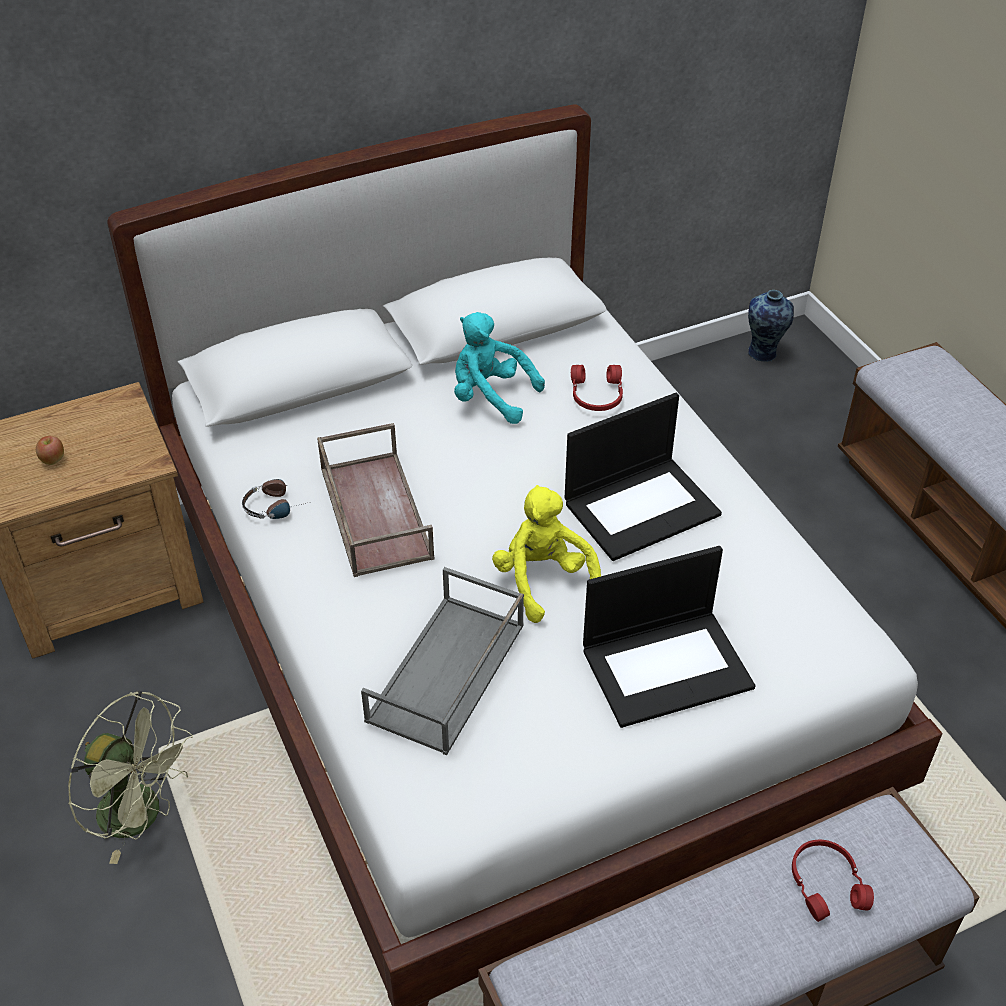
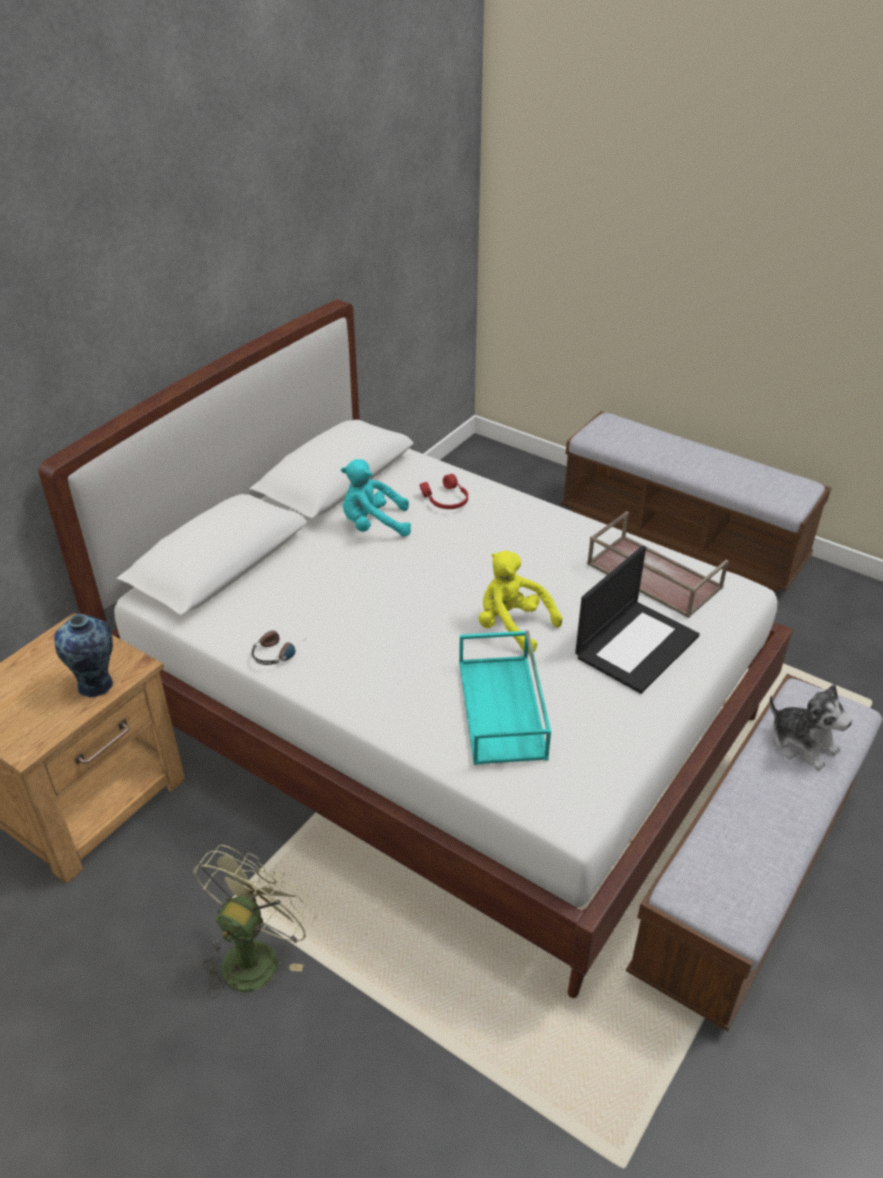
camera: 30 degrees left, 5 degrees down
apple [36,436,64,465] -> none
green fan [68,690,193,864] -> green fan turned 60 degrees counterclockwise [193,845,316,999]
brown tray [317,423,435,577] -> brown tray moved to [587,511,729,618]
grey tray [361,567,524,755] -> turquoise tray [459,630,551,765]
laptop [565,393,722,561] -> none
vase [748,290,794,362] -> vase moved to [54,614,113,698]
red headphones [792,840,874,922] -> plush toy [769,684,852,771]

